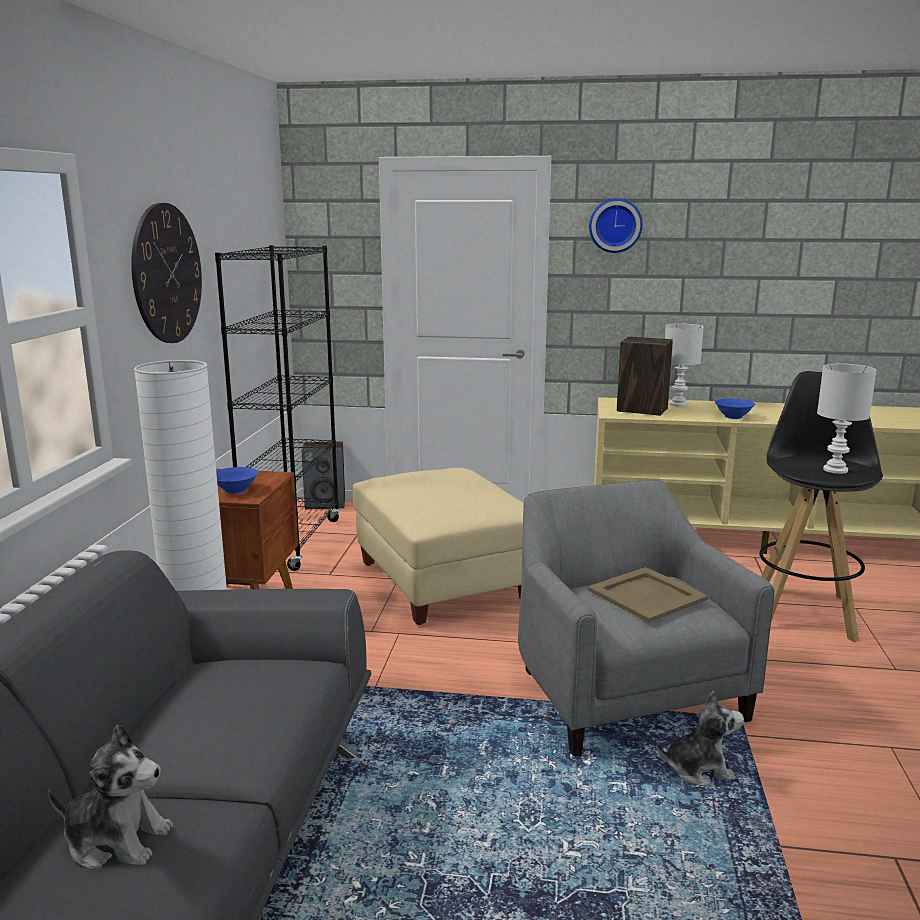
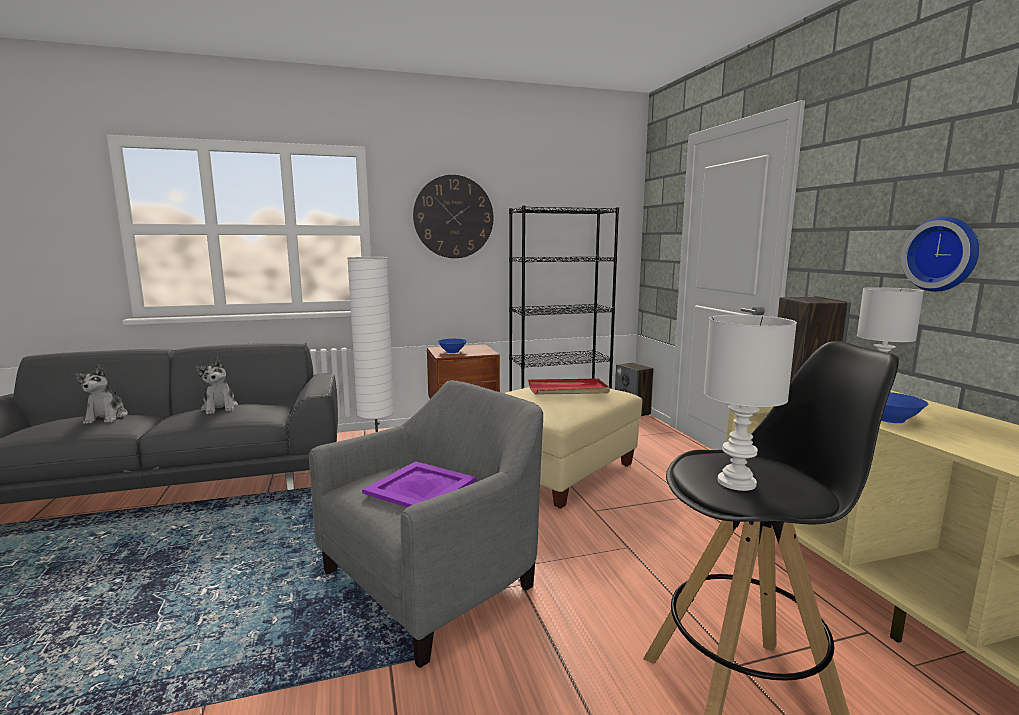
camera: 65 degrees right, 5 degrees down
beige tray [588,567,708,622] -> purple tray [362,461,476,507]
wall clock [589,198,643,253] -> wall clock moved to [901,217,979,292]
plush toy [657,691,744,786] -> plush toy moved to [195,357,239,414]
none -> red tray [528,378,610,394]

